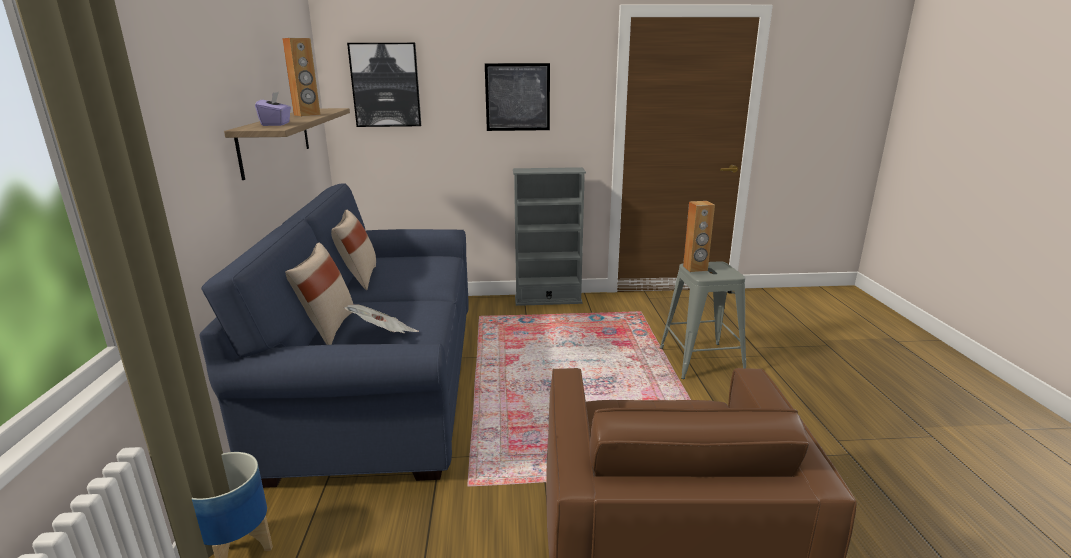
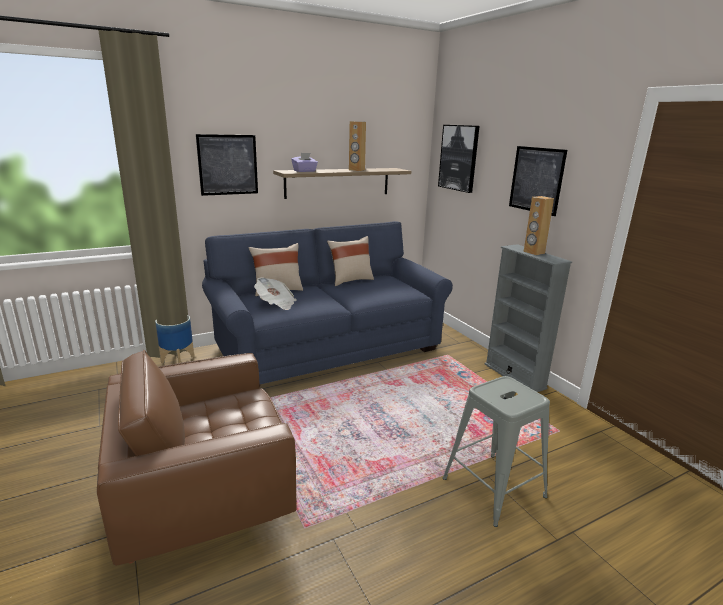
camera: 65 degrees right, 0 degrees up
brown speaker [683,201,715,272] -> brown speaker moved to [524,196,554,255]
none -> picture [196,134,258,196]

